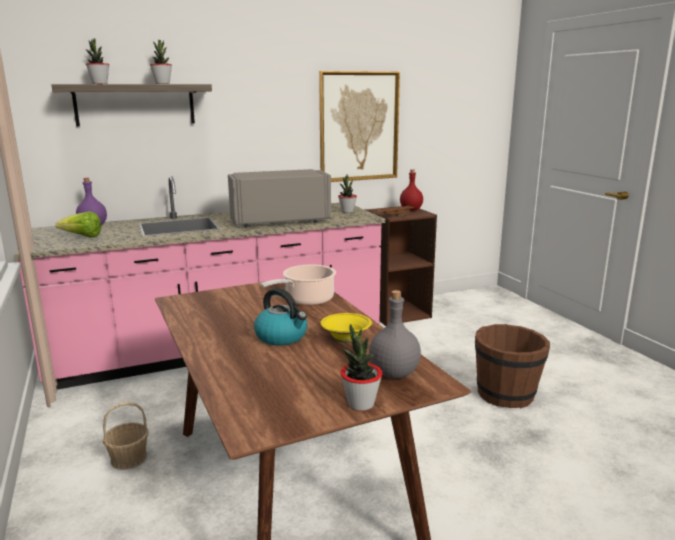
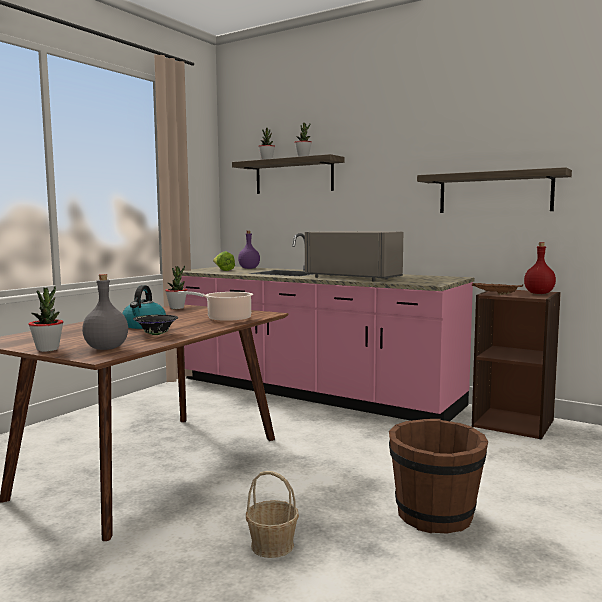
camera: 55 degrees right, 10 degrees down
basket [103,402,149,470] -> basket moved to [246,471,299,558]
picture [319,71,400,182] -> shelf [417,167,572,213]
yellow bowl [321,313,372,342] -> black bowl [133,315,178,335]
potted plant [338,175,357,213] -> potted plant moved to [165,266,187,309]

